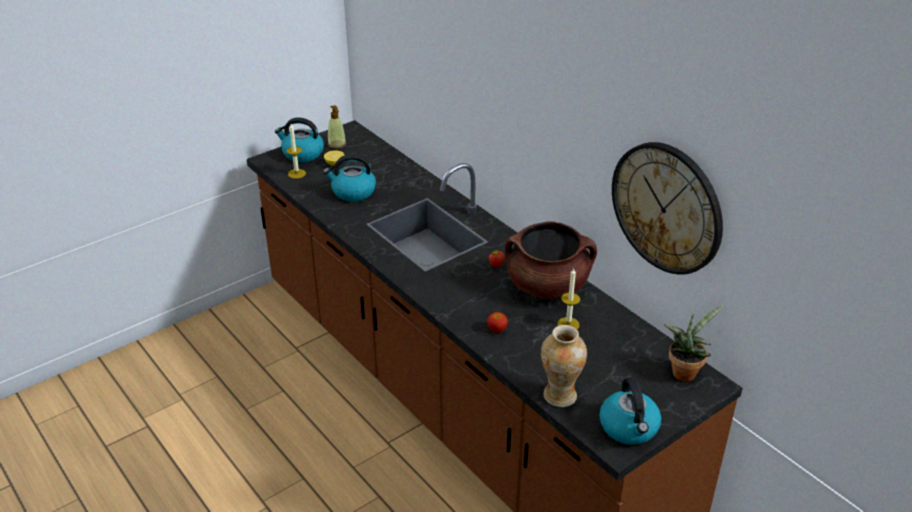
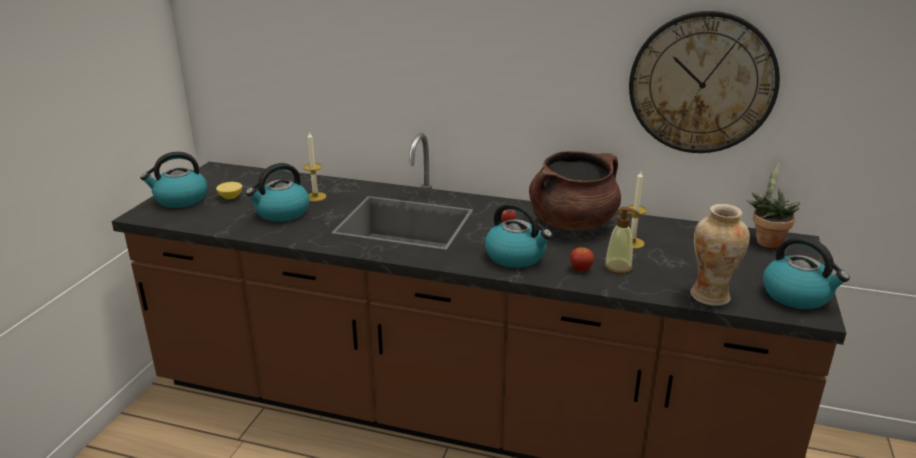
camera: 35 degrees left, 10 degrees down
candle [286,124,306,179] -> candle moved to [304,131,326,202]
soap dispenser [328,105,346,149] -> soap dispenser moved to [604,207,640,274]
none -> kettle [485,202,552,268]

